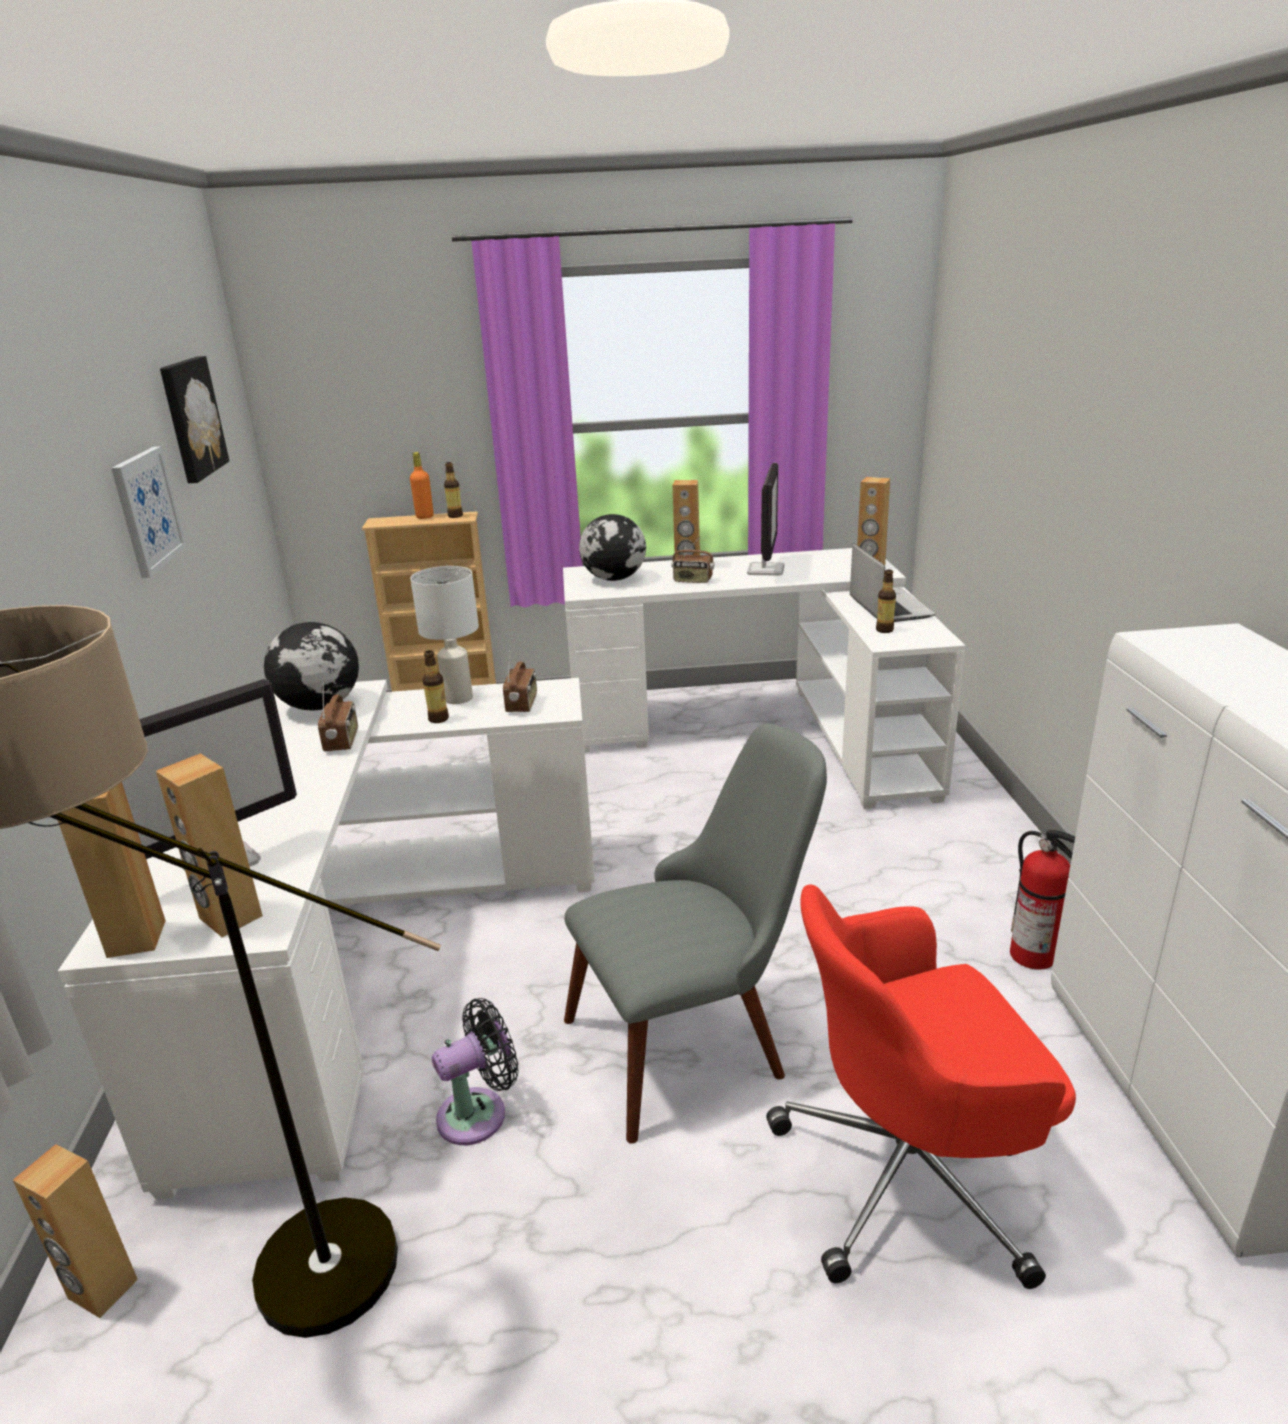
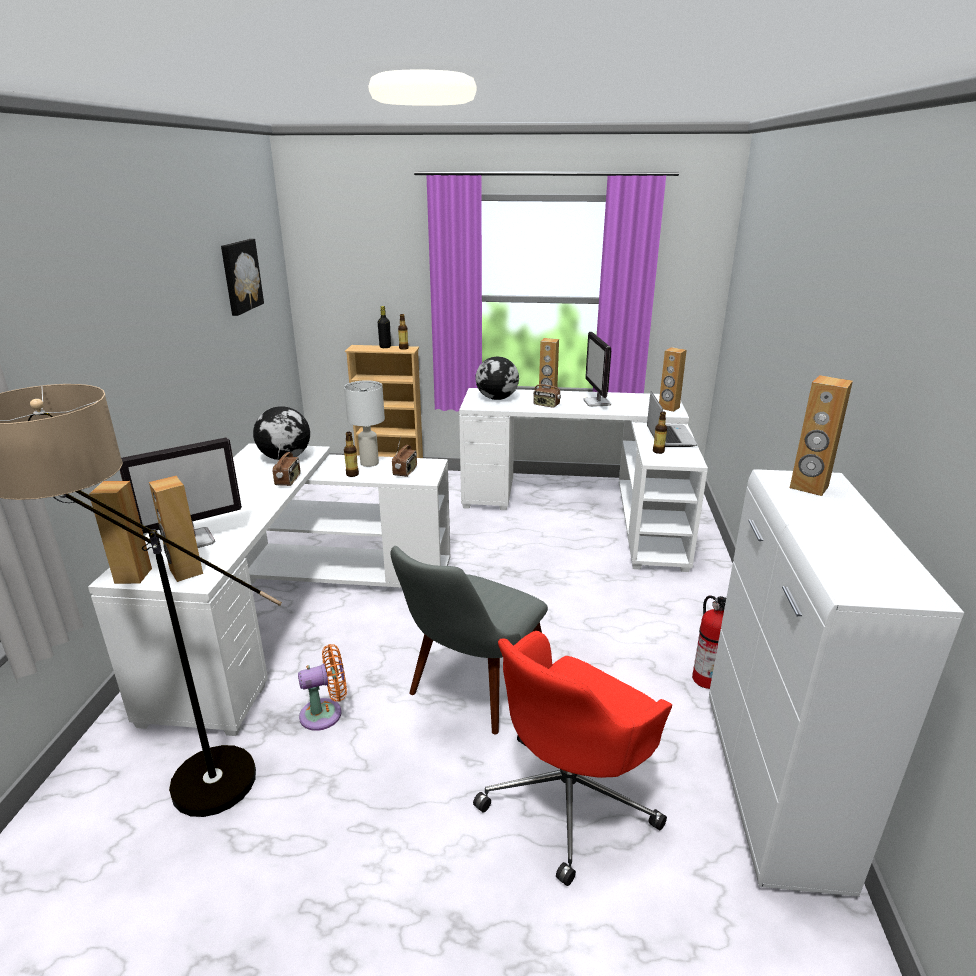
camera: 10 degrees right, 0 degrees up
brown speaker [13,1144,138,1318] -> brown speaker moved to [790,375,853,496]
picture [111,446,186,578] -> none
orange bottle [410,452,434,519] -> black bottle [378,306,391,348]
black fan [432,998,519,1145] -> orange fan [298,644,347,731]
grey chair [564,724,827,1144] -> grey chair turned 135 degrees clockwise [390,546,548,735]
monitor [747,463,784,576] -> monitor turned 150 degrees clockwise [583,332,611,407]
red office chair [766,884,1076,1289] -> red office chair turned 45 degrees counterclockwise [473,631,672,886]

